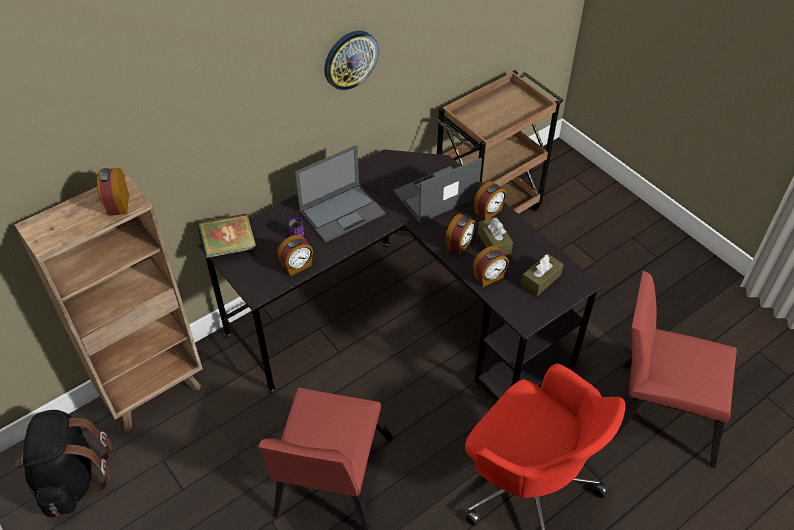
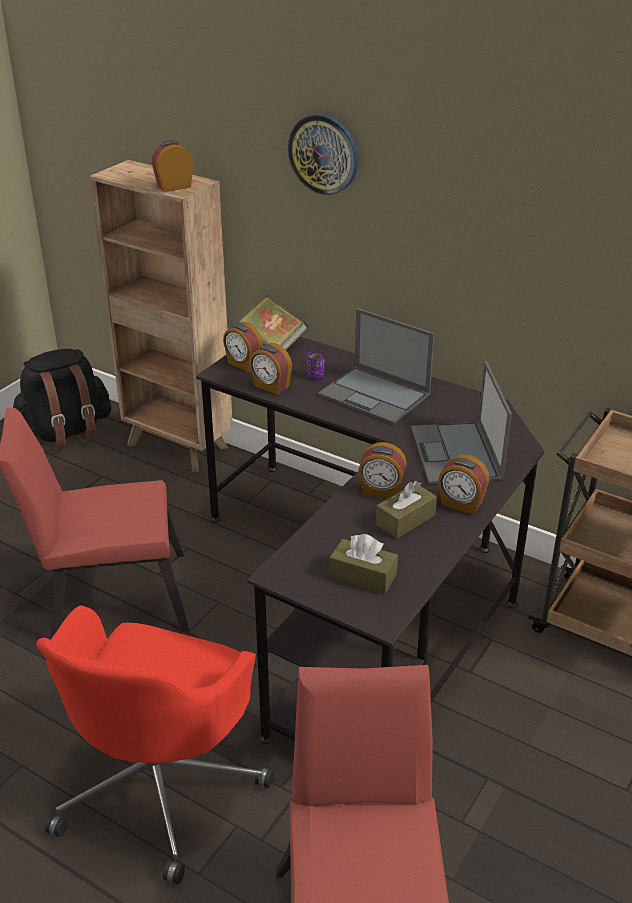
camera: 70 degrees right, 15 degrees down
wall clock [324,31,379,90] -> wall clock moved to [288,114,358,195]
laptop [393,158,482,223] -> laptop turned 135 degrees counterclockwise [411,361,512,484]
alarm clock [473,246,509,287] -> alarm clock moved to [223,322,263,372]

